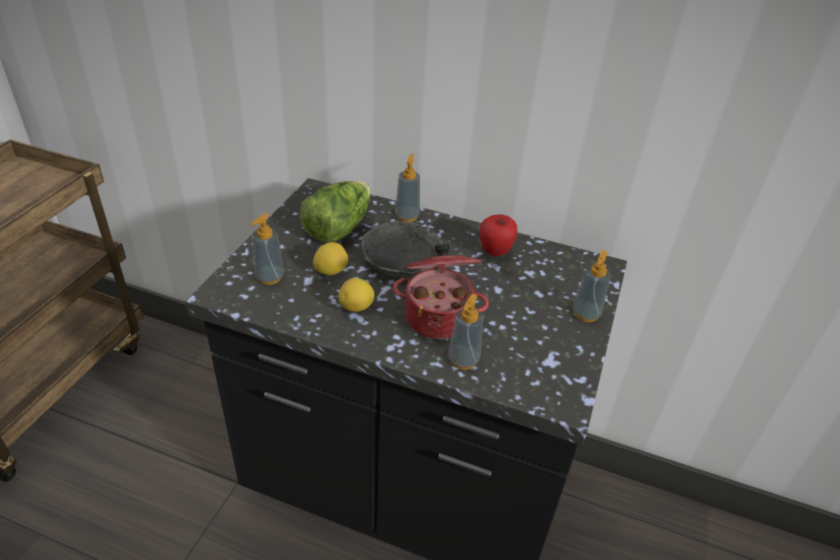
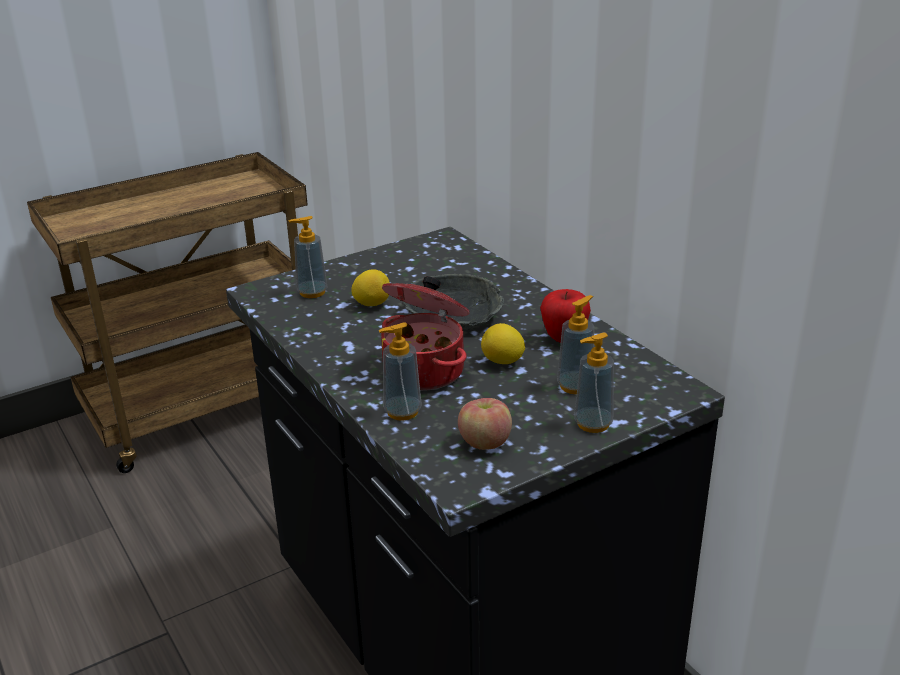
camera: 40 degrees right, 10 degrees down
lettuce [300,181,371,242] -> none
lemon [338,278,374,312] -> lemon moved to [481,323,525,364]
soap dispenser [395,153,420,222] -> soap dispenser moved to [557,295,594,394]
none -> apple [458,398,512,450]

